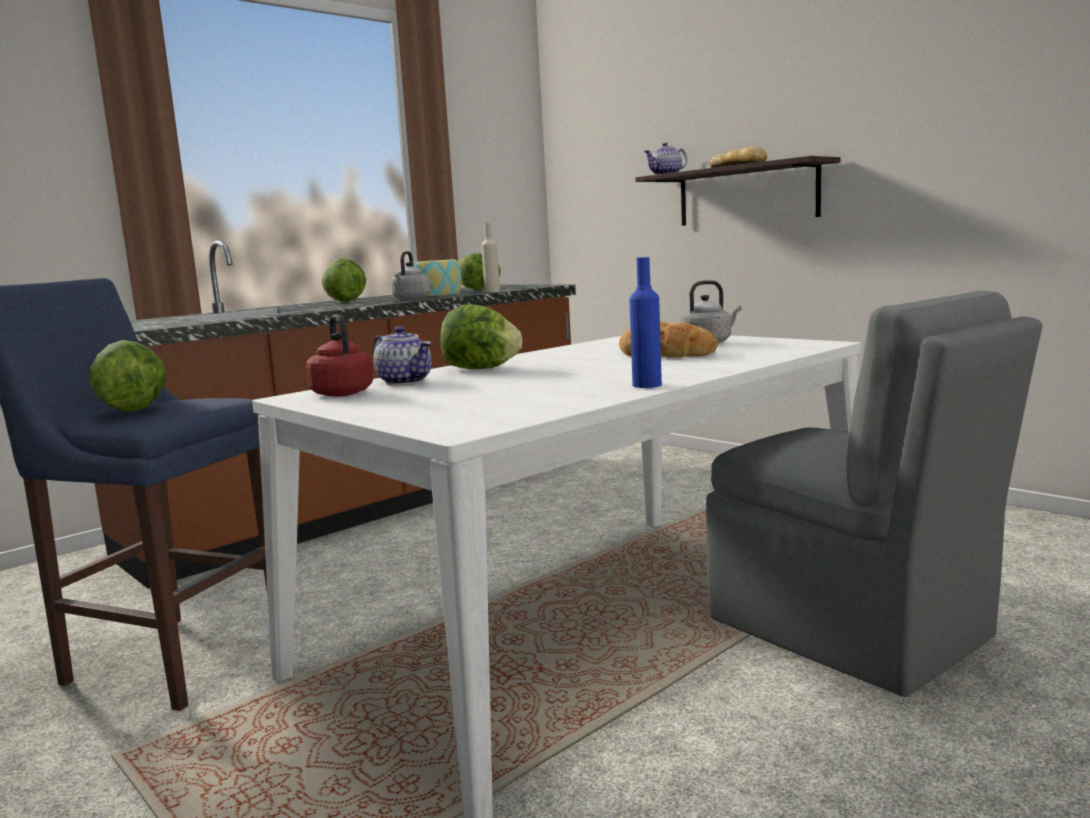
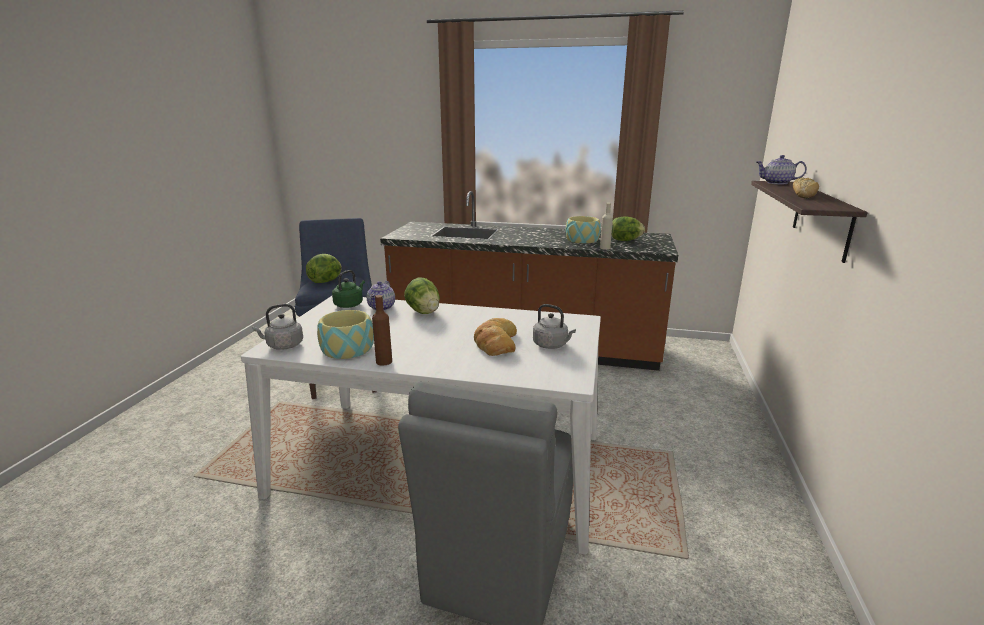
camera: 55 degrees right, 10 degrees up
red kettle [306,314,373,397] -> green kettle [332,270,365,308]
lettuce [322,258,366,302] -> none
grey kettle [391,251,430,300] -> grey kettle moved to [252,304,303,350]
blue bottle [629,257,662,388] -> brown bottle [372,295,392,366]
none -> bowl [317,310,374,359]

